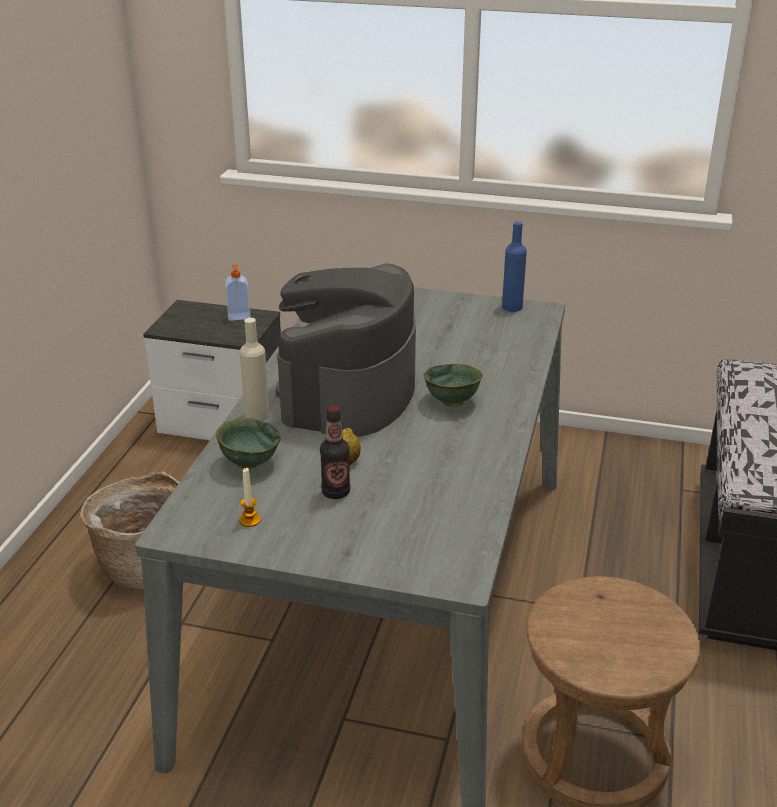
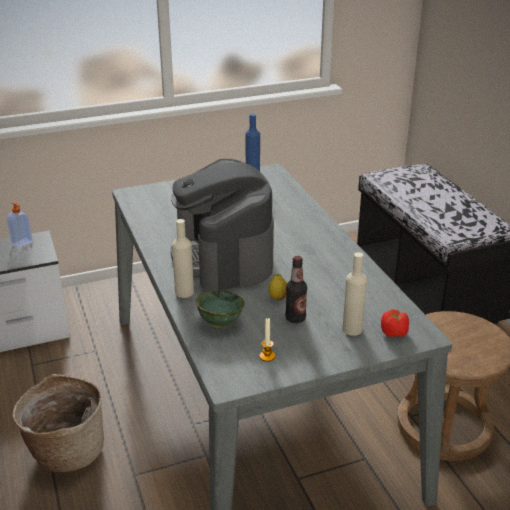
camera: 35 degrees left, 0 degrees up
green bowl [423,364,483,407] -> none
none -> beige bottle [342,252,367,336]
none -> tomato [381,309,409,337]

